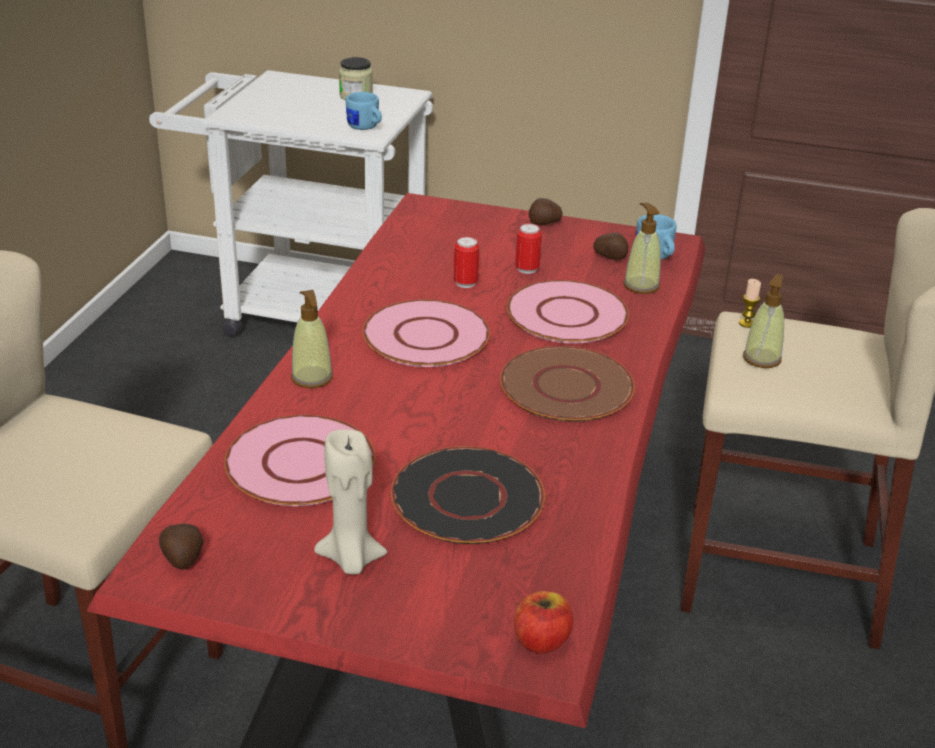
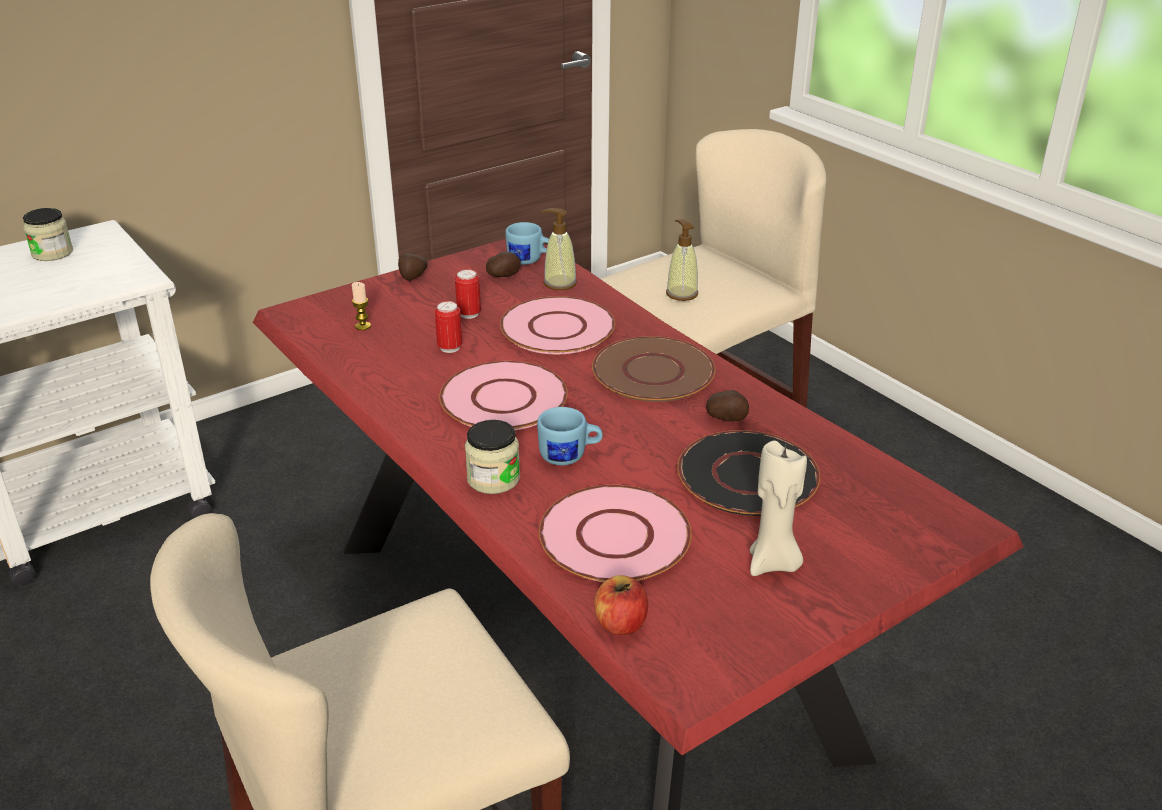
camera: 50 degrees left, 0 degrees up
potato [159,524,203,570] -> potato moved to [706,390,749,421]
soap dispenser [291,290,333,388] -> jar [465,420,520,494]
blue mug [346,92,382,130] -> blue mug moved to [537,407,603,465]
apple [514,591,573,653] -> apple moved to [594,575,648,635]
candle [739,279,761,328] -> candle moved to [352,282,371,330]

